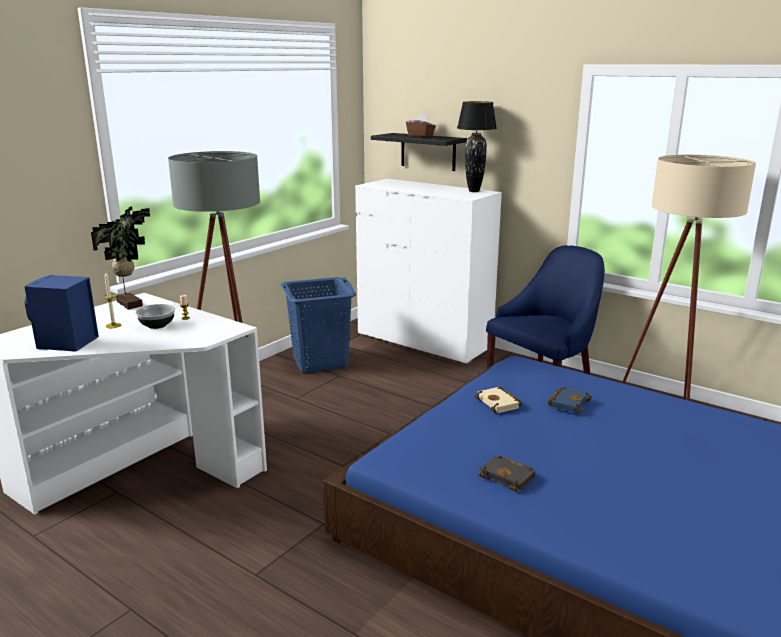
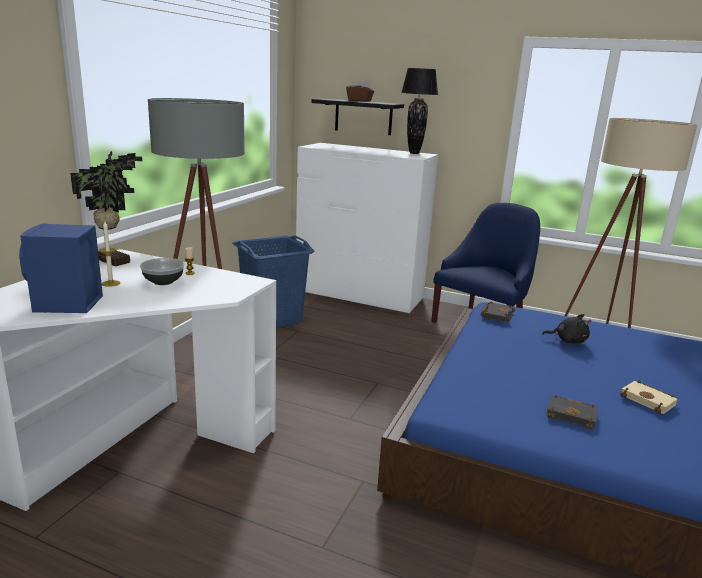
camera: 15 degrees left, 0 degrees up
beige book [475,387,522,413] -> beige book moved to [620,380,678,414]
blue book [547,387,592,414] -> black plush toy [542,314,591,344]
none -> black book [481,302,515,322]

